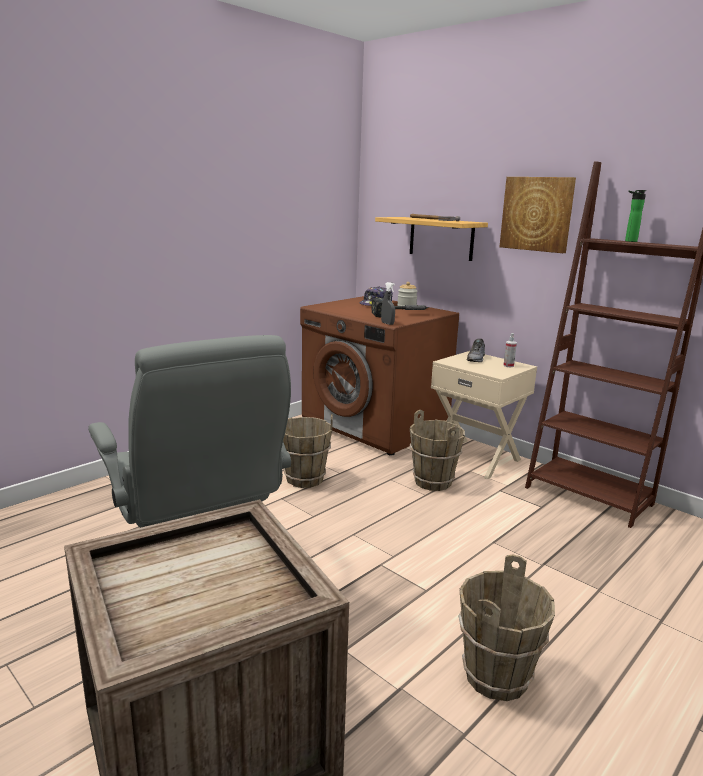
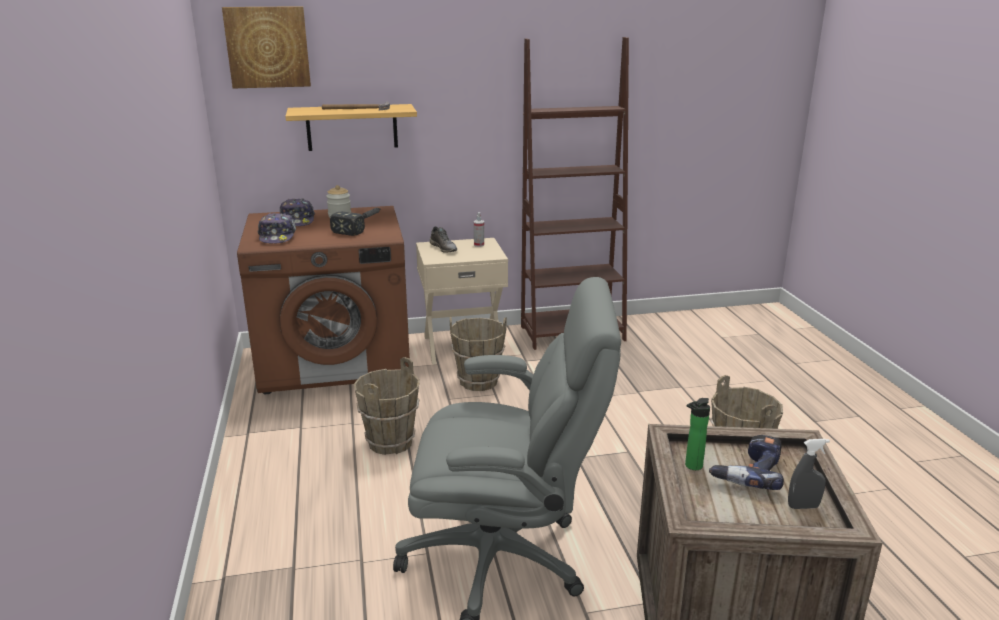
camera: 55 degrees left, 5 degrees up
grey spray bottle [381,282,395,325] -> grey spray bottle moved to [788,439,830,509]
picture [499,177,576,253] -> picture moved to [222,6,311,88]
bottle [625,190,647,242] -> bottle moved to [685,398,710,470]
none -> cap [257,213,296,243]
none -> power drill [709,435,784,490]

